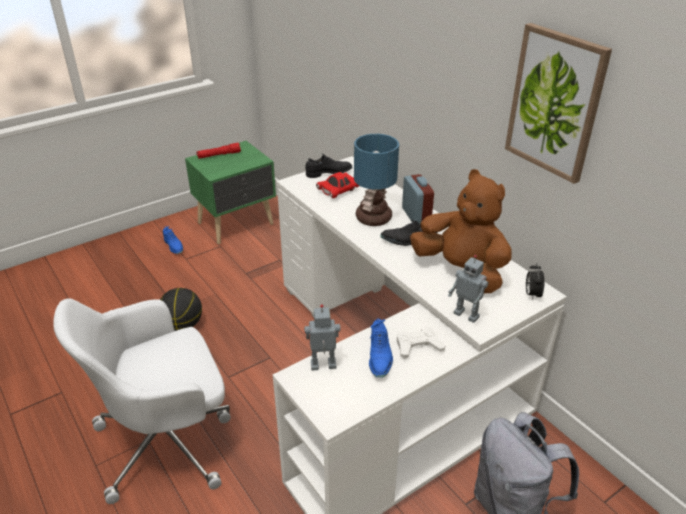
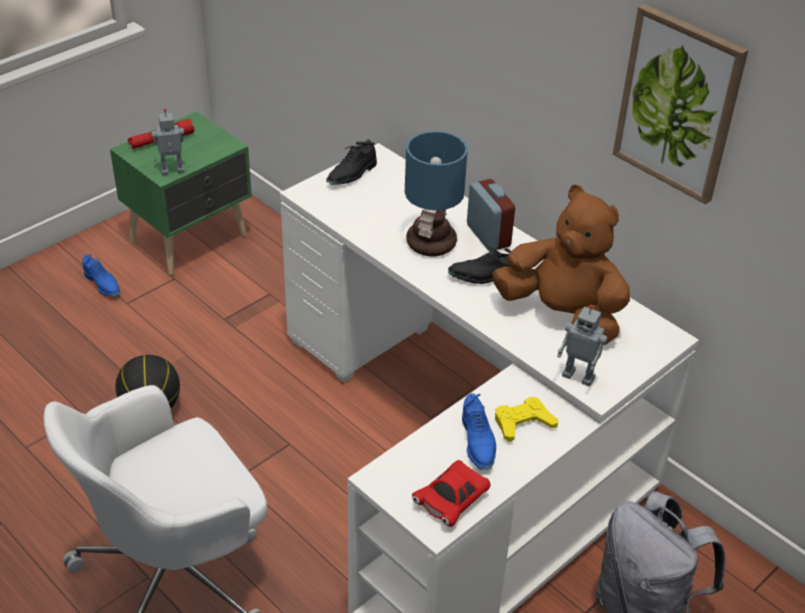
camera: 10 degrees left, 5 degrees up
toy robot [304,304,341,371] -> toy robot moved to [152,109,185,175]
black shoe [305,153,353,178] -> black shoe turned 150 degrees clockwise [326,139,377,185]
red toy car [316,172,359,198] -> red toy car moved to [412,460,491,527]
white game controller [397,327,446,359] -> yellow game controller [495,397,558,442]
alarm clock [526,263,545,301] -> none

